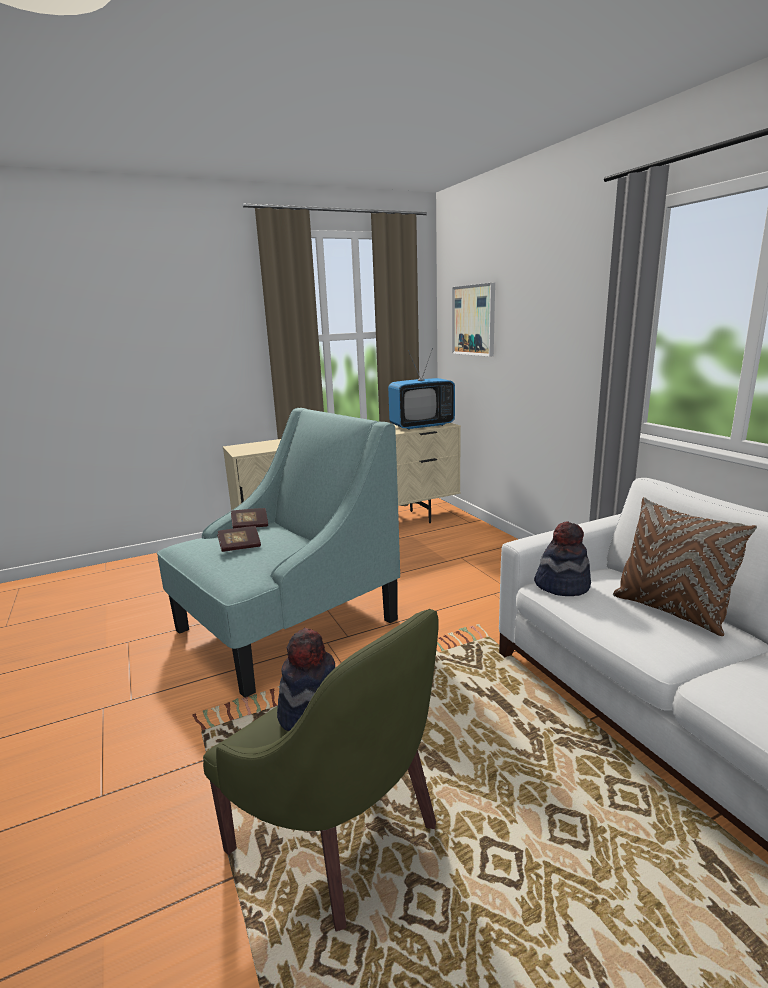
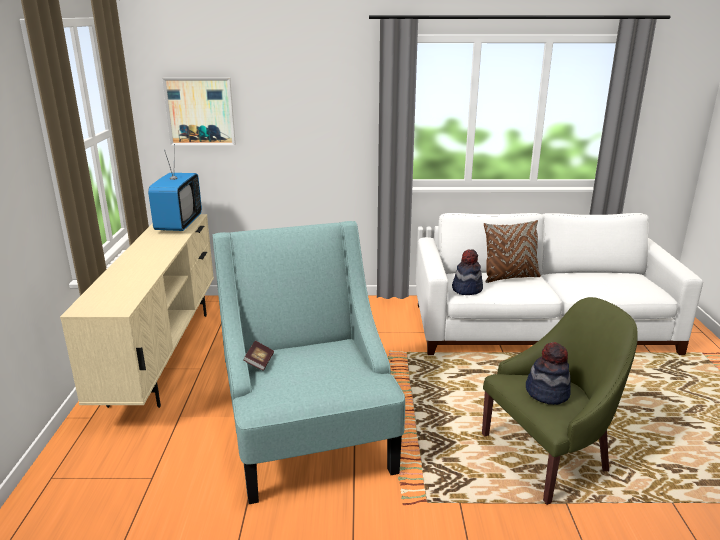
camera: 65 degrees left, 5 degrees up
book [217,526,261,552] -> none

